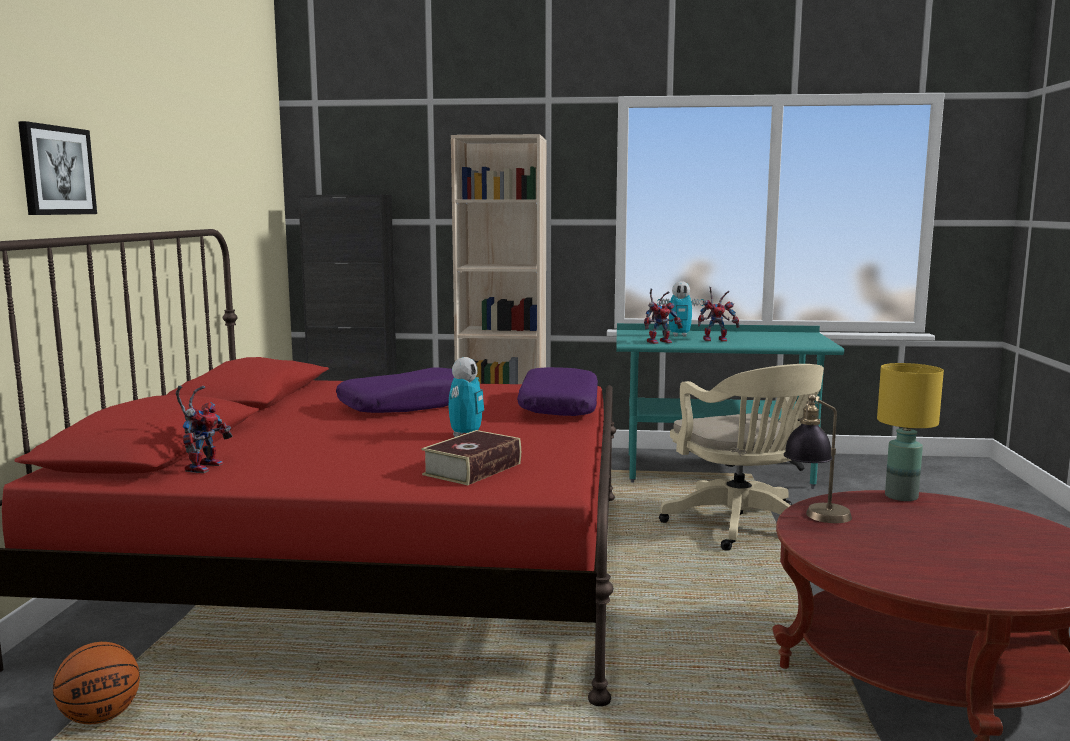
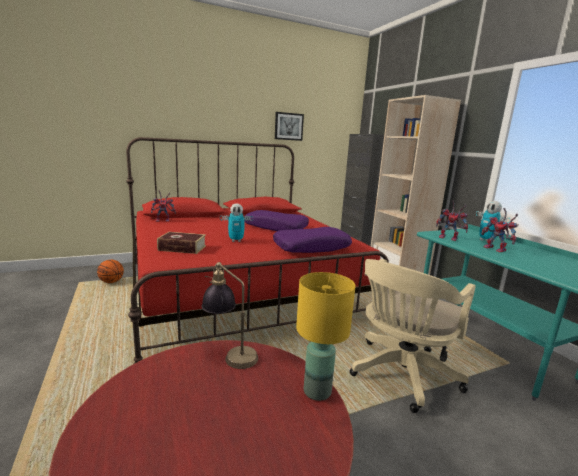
camera: 60 degrees right, 5 degrees up
picture [18,121,97,215] -> picture moved to [275,112,304,141]

